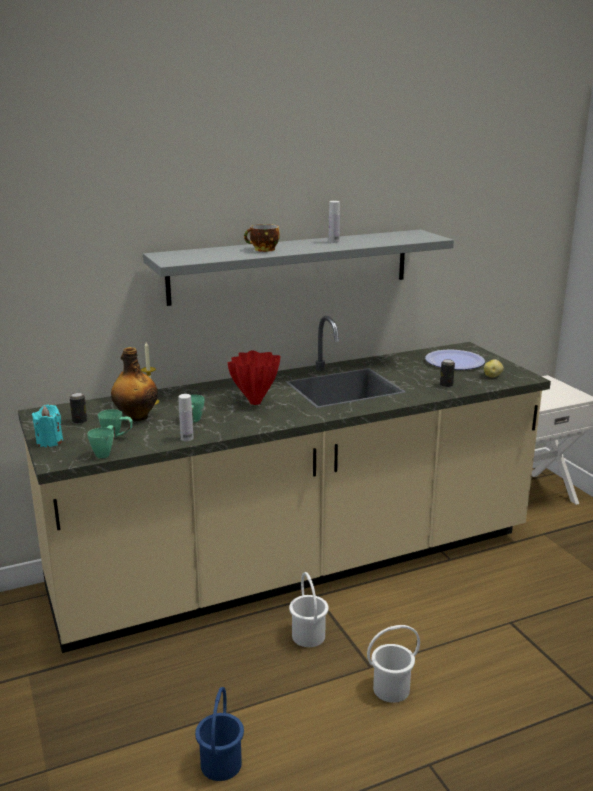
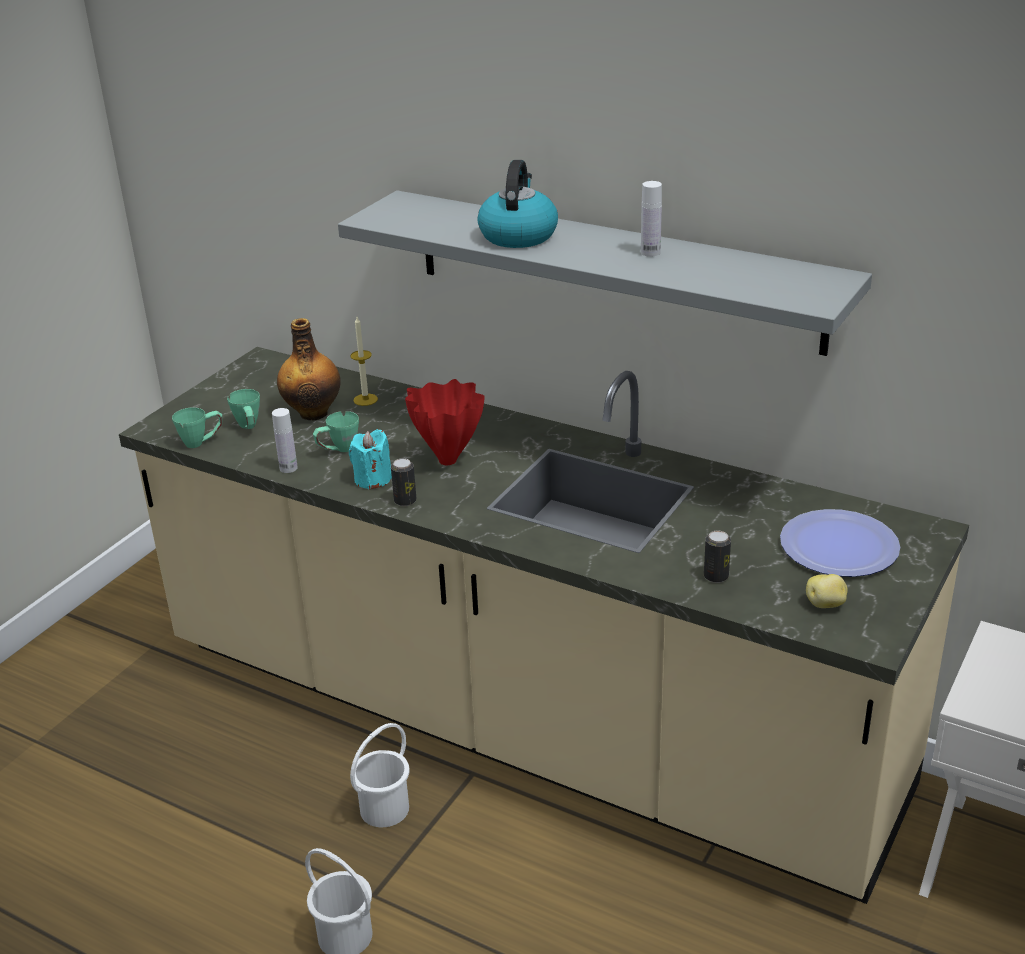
camera: 55 degrees right, 10 degrees up
turquoise candle [32,404,63,447] -> turquoise candle moved to [349,429,392,490]
can [69,393,87,424] -> can moved to [391,458,417,506]
blue bucket [195,687,244,781] -> none
cup [244,224,280,252] -> kettle [478,160,558,248]

